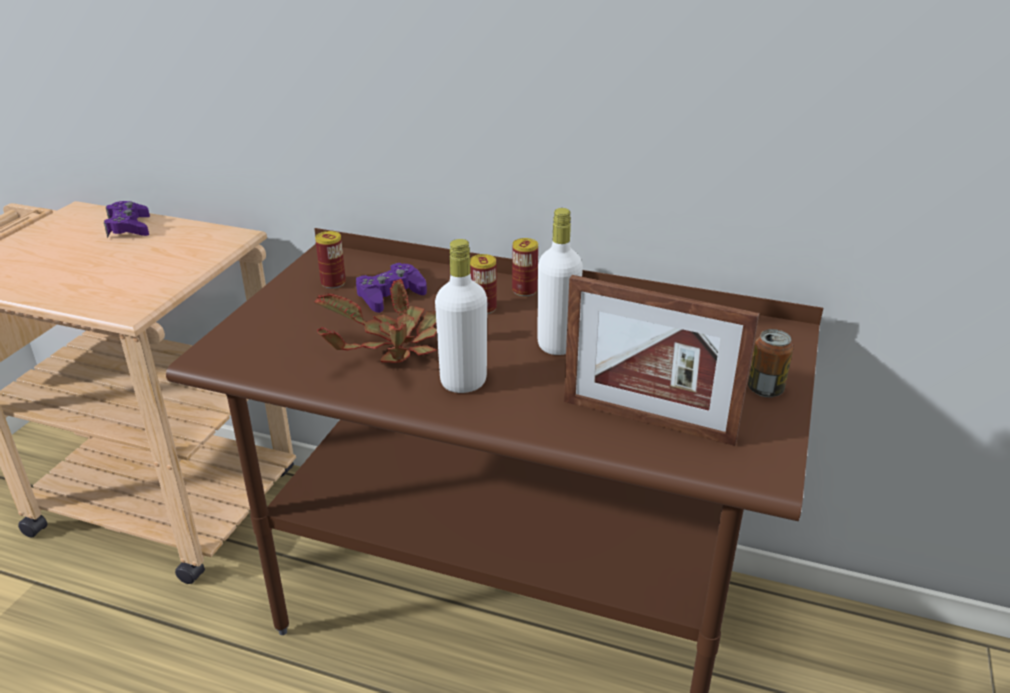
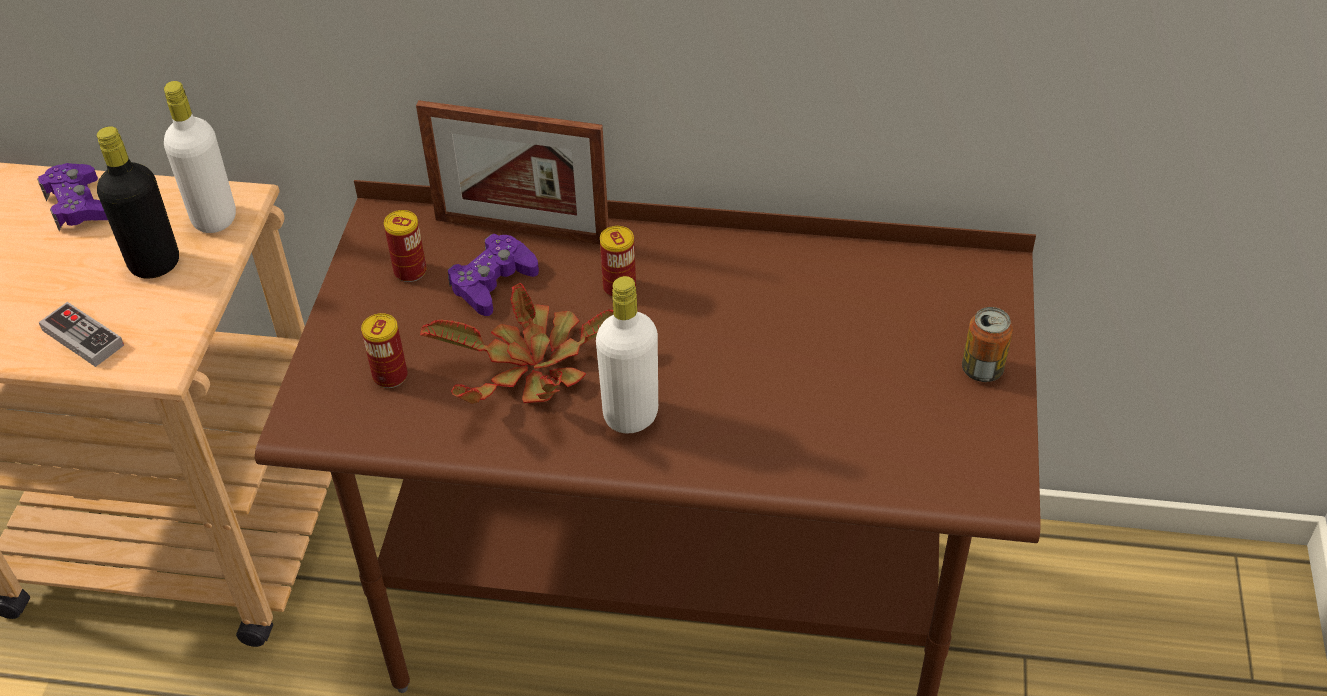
camera: 10 degrees left, 15 degrees up
can [512,238,538,296] -> can moved to [361,313,407,388]
white bottle [537,208,583,355] -> white bottle moved to [164,81,236,233]
picture frame [564,275,759,446] -> picture frame moved to [416,100,609,244]
none -> game controller [39,302,124,367]
none -> black bottle [97,126,179,279]

